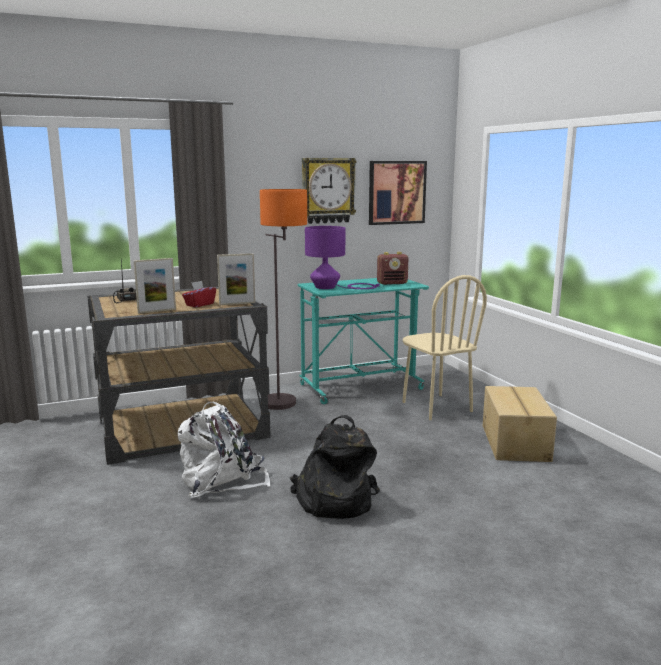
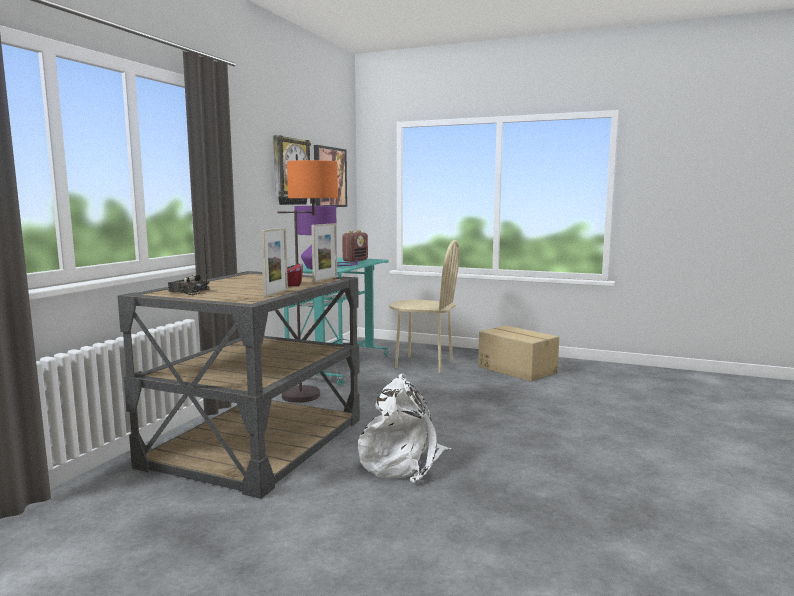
camera: 45 degrees left, 5 degrees down
black backpack [290,415,380,519] -> none

